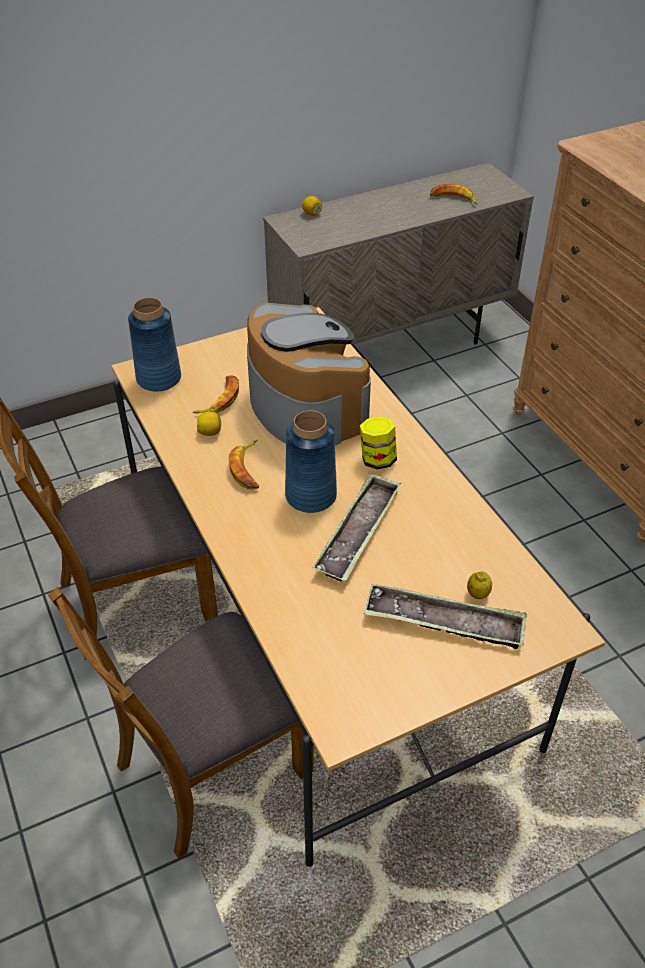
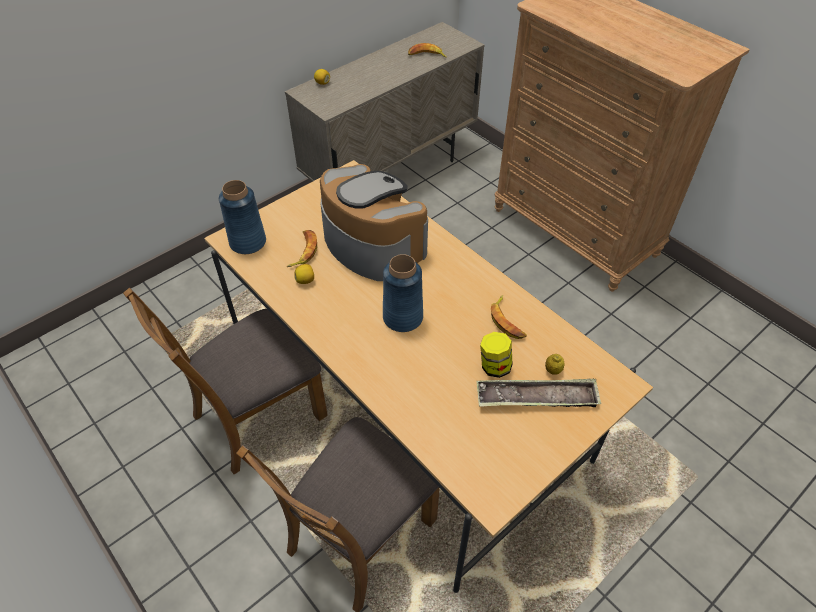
camera: 15 degrees left, 5 degrees up
banana [229,440,259,489] -> banana moved to [491,295,527,339]
tray [313,473,401,582] -> none
jar [360,416,397,469] -> jar moved to [480,332,513,378]

